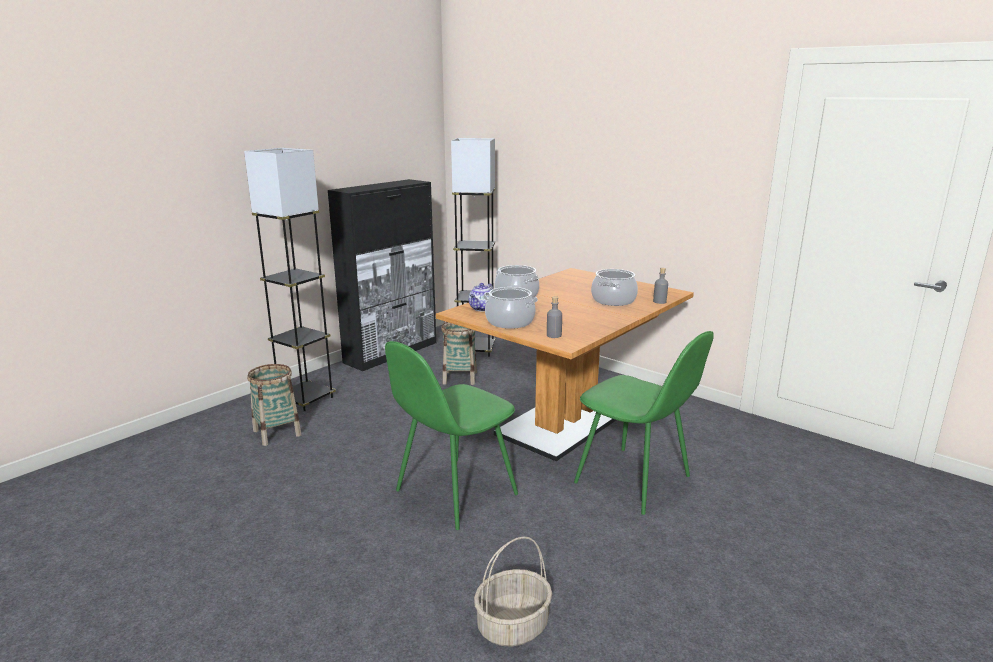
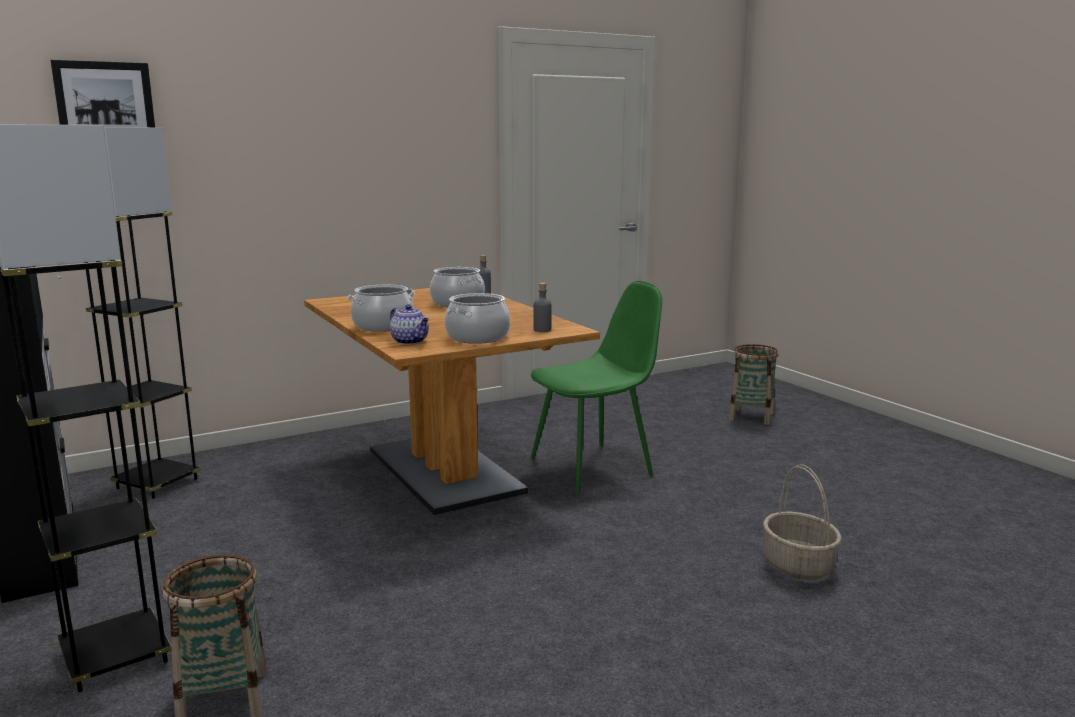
camera: 70 degrees left, 5 degrees down
green chair [385,341,518,530] -> none
basket [441,322,477,385] -> basket moved to [729,344,779,425]
none -> picture [51,60,155,127]

